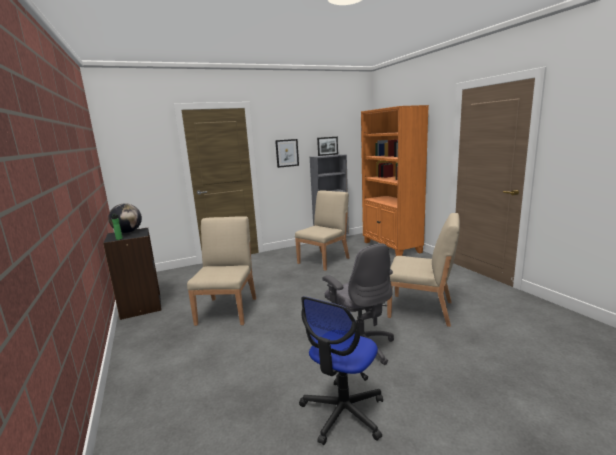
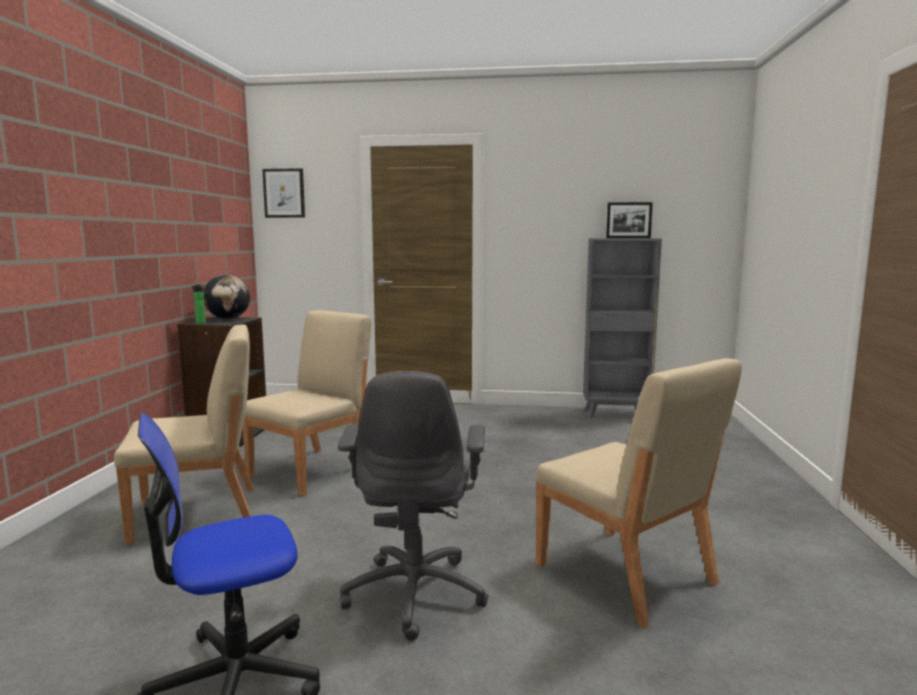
camera: 30 degrees right, 5 degrees down
picture [275,139,299,168] -> picture moved to [262,168,305,218]
beige chair [295,190,349,271] -> beige chair moved to [114,324,254,546]
orange bookcase [361,105,429,256] -> none

